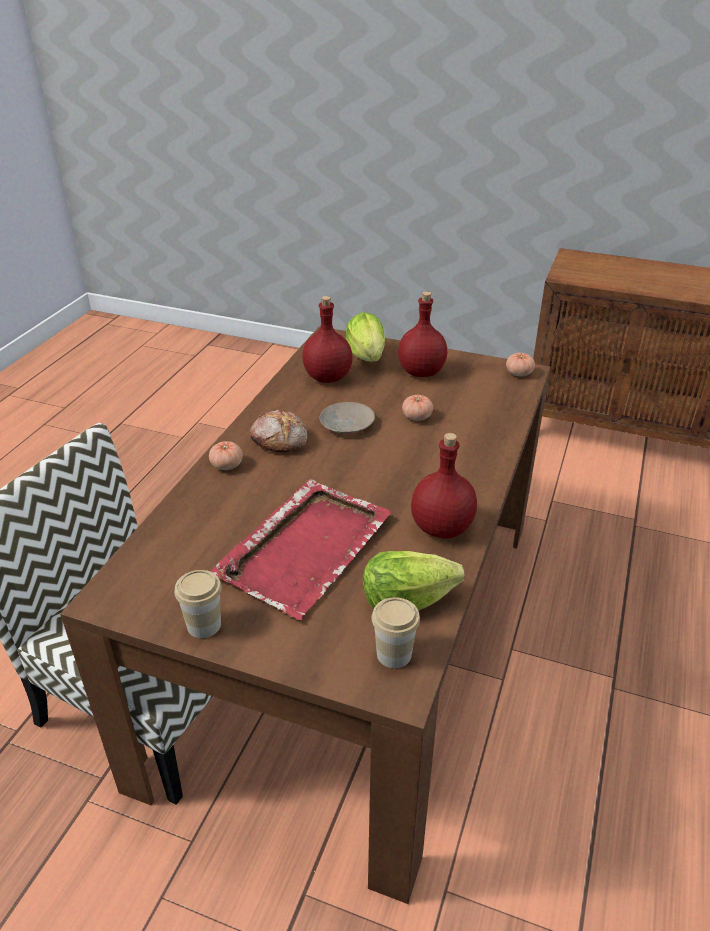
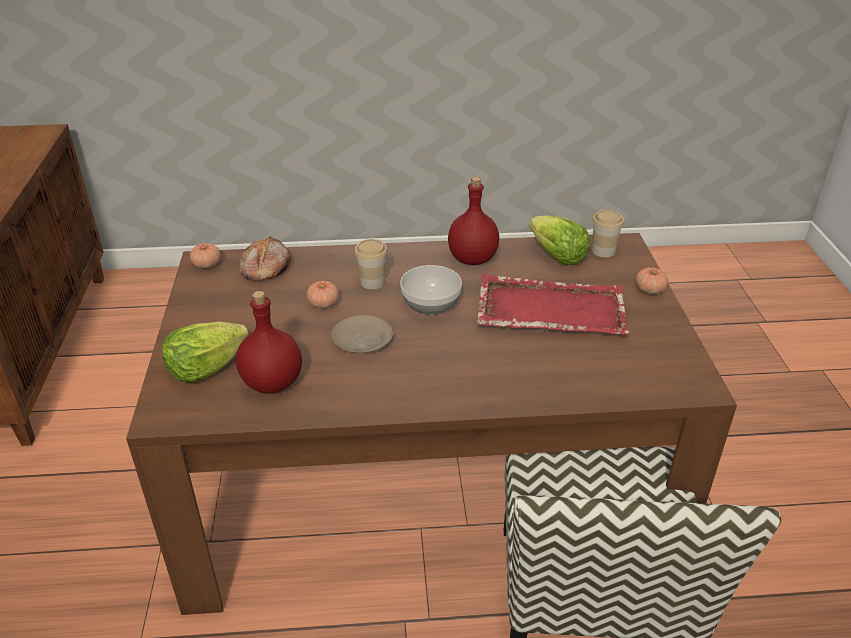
camera: 115 degrees left, 0 degrees up
cup [174,570,222,638] -> cup moved to [354,239,388,289]
tomato [209,441,243,470] -> tomato moved to [636,267,668,294]
bread [250,410,307,452] -> bread moved to [240,236,291,281]
red bottle [398,291,447,377] -> none
none -> bowl [400,265,462,315]

